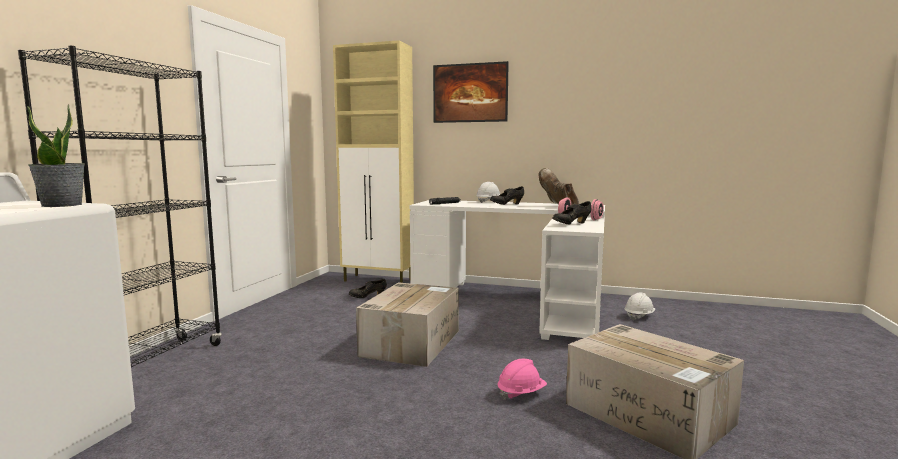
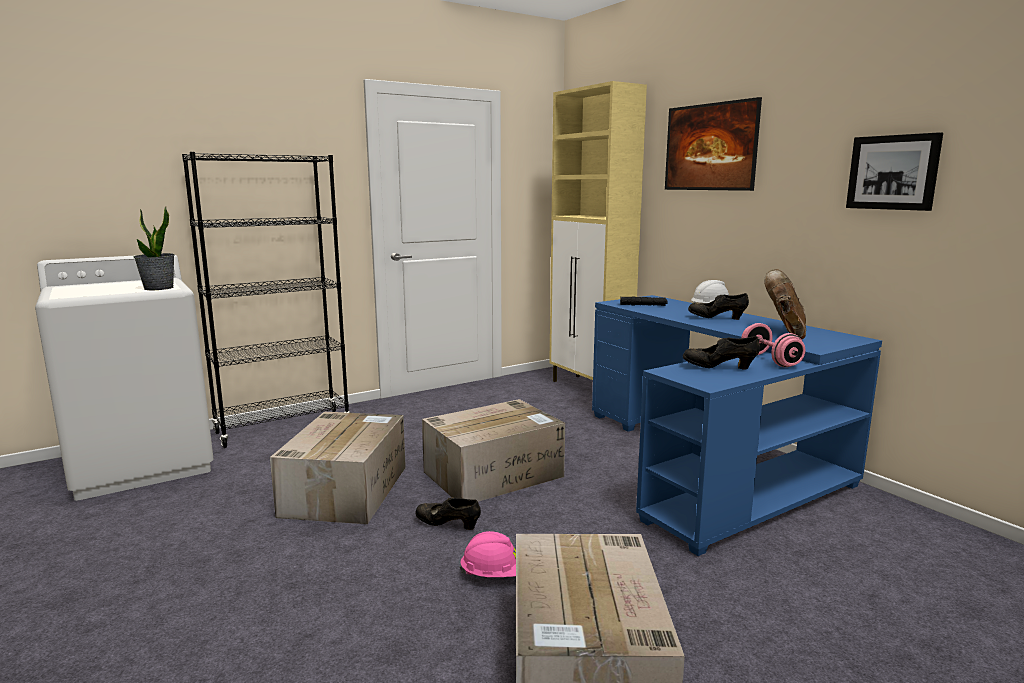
camera: 40 degrees right, 5 degrees up
black shoe [349,279,387,298] -> black shoe moved to [415,497,481,530]
white desk [410,200,605,340] -> blue desk [592,295,882,556]
white hard hat [624,293,655,321] -> none
none -> cardboard box [270,412,406,524]
none -> picture [846,132,943,211]

